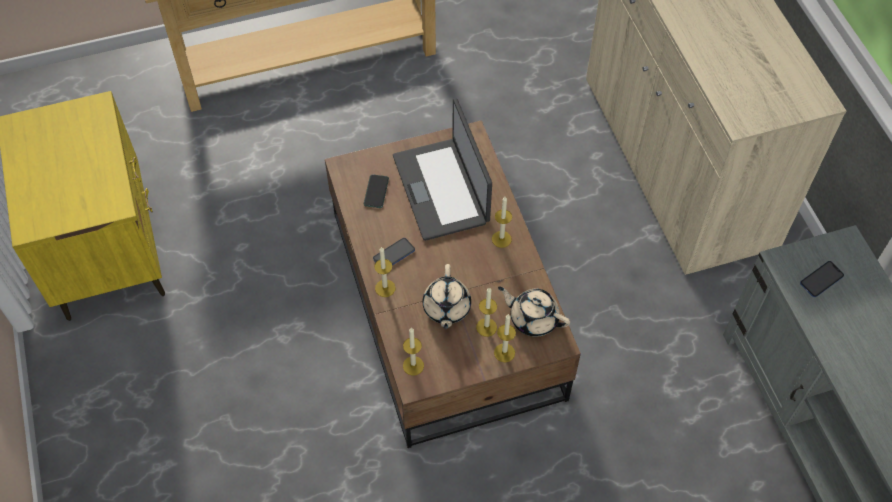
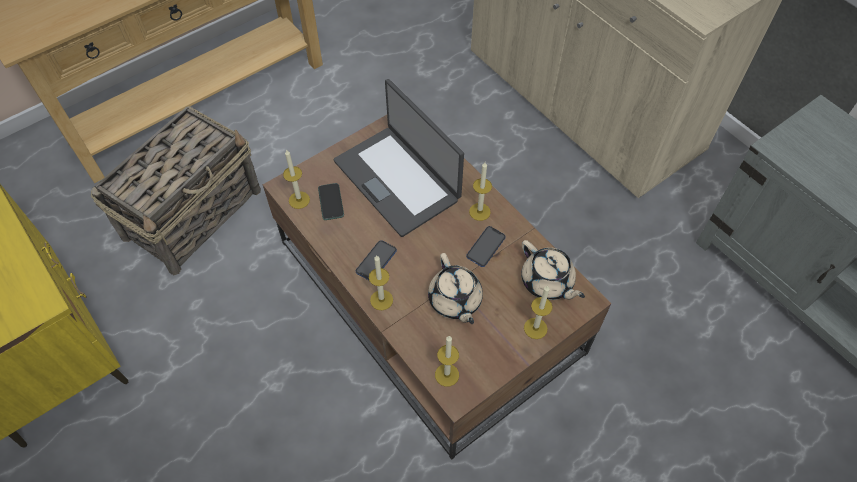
camera: 20 degrees left, 0 degrees up
candle [476,288,497,337] -> candle moved to [283,149,310,209]
beige teapot [498,287,570,337] -> beige teapot turned 135 degrees counterclockwise [521,240,585,300]
phone [800,261,844,297] -> phone moved to [466,226,506,267]
none -> basket [91,106,261,275]

